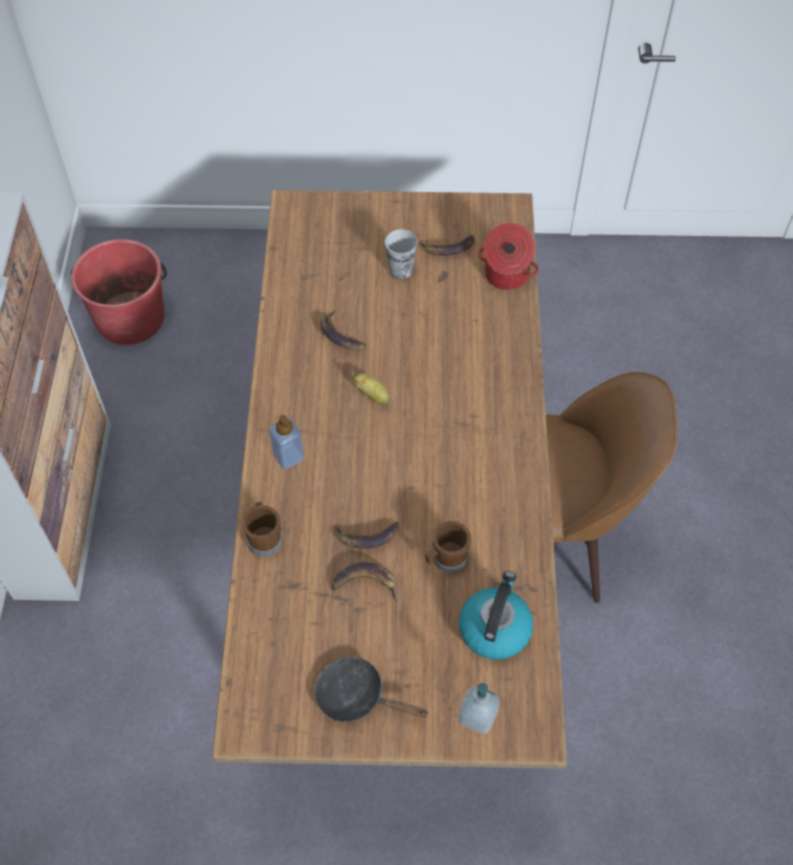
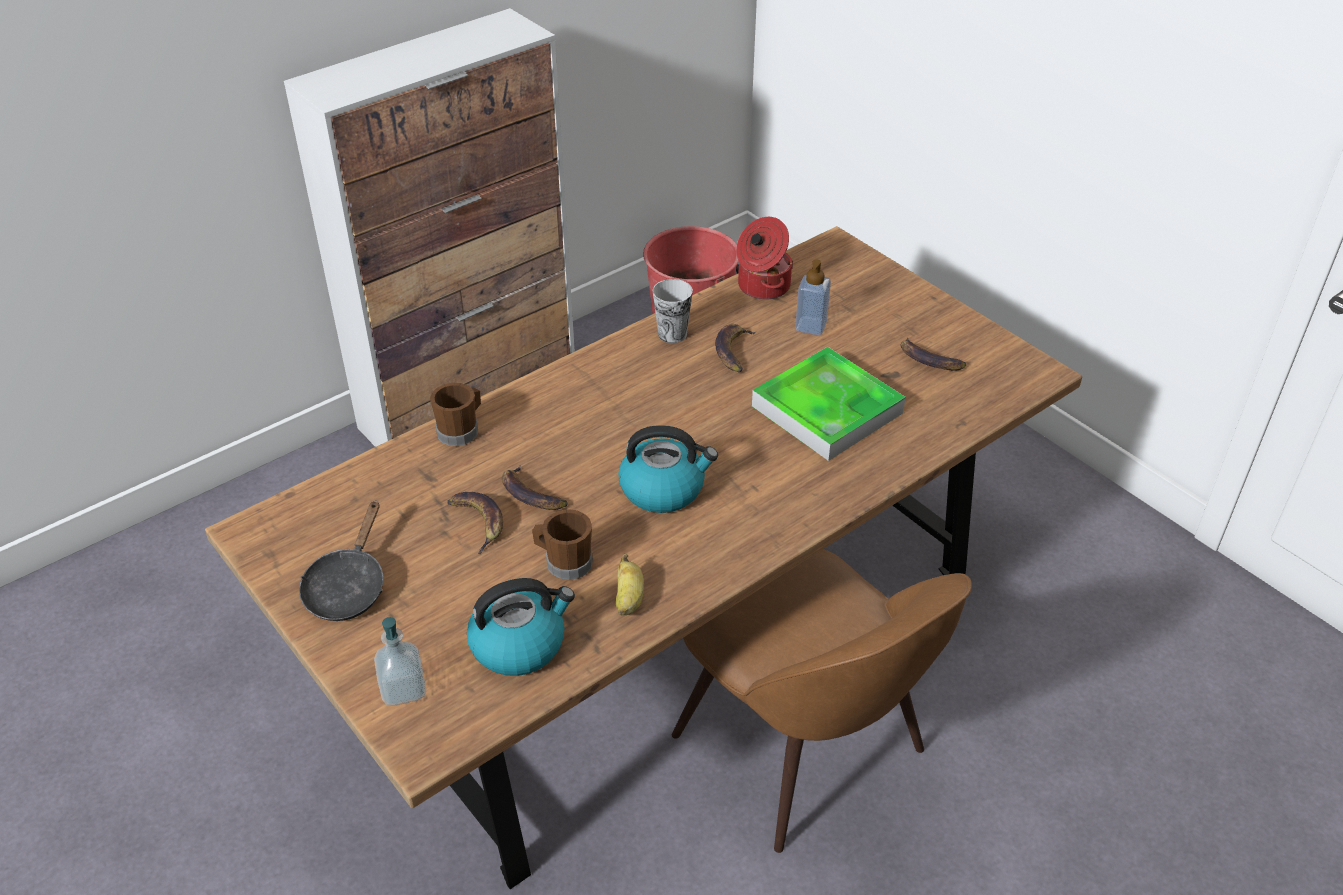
camera: 50 degrees right, 15 degrees down
soap dispenser [269,415,304,469] -> soap dispenser moved to [795,259,831,335]
black frying pan [315,657,429,722] -> black frying pan turned 150 degrees counterclockwise [299,500,383,621]
banana [351,372,390,405] -> banana moved to [616,554,644,615]
cup [385,229,417,280] -> cup moved to [652,279,693,343]
cooking pot [478,223,539,290] -> cooking pot moved to [736,217,793,300]
none -> kettle [619,425,718,513]
none -> tray [752,347,906,461]

